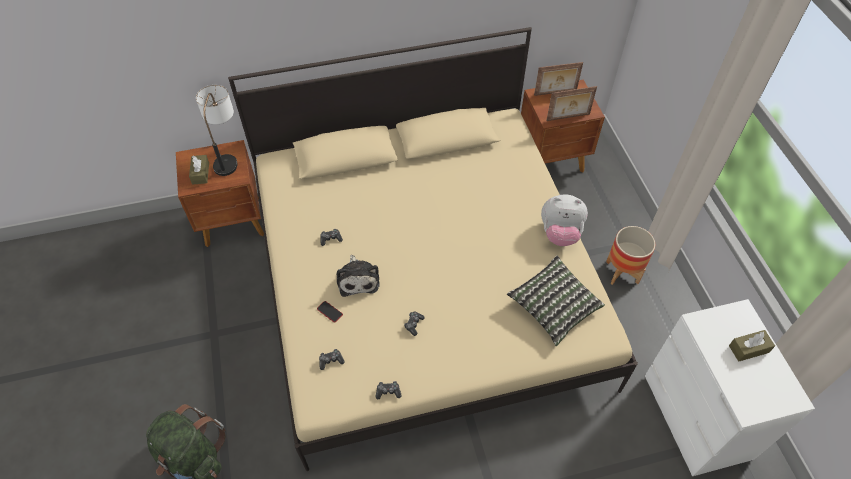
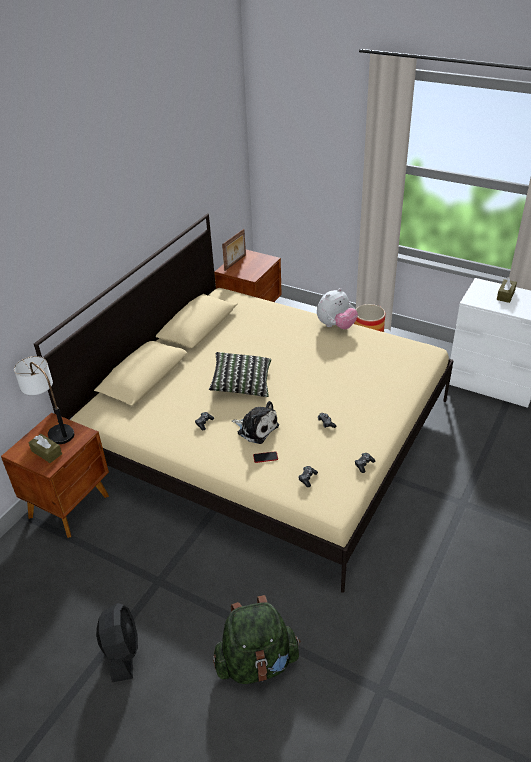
camera: 45 degrees left, 15 degrees down
pillow [507,256,605,346] -> pillow moved to [209,352,271,397]
picture frame [546,86,597,121] -> none
none -> black fan [96,603,138,682]

